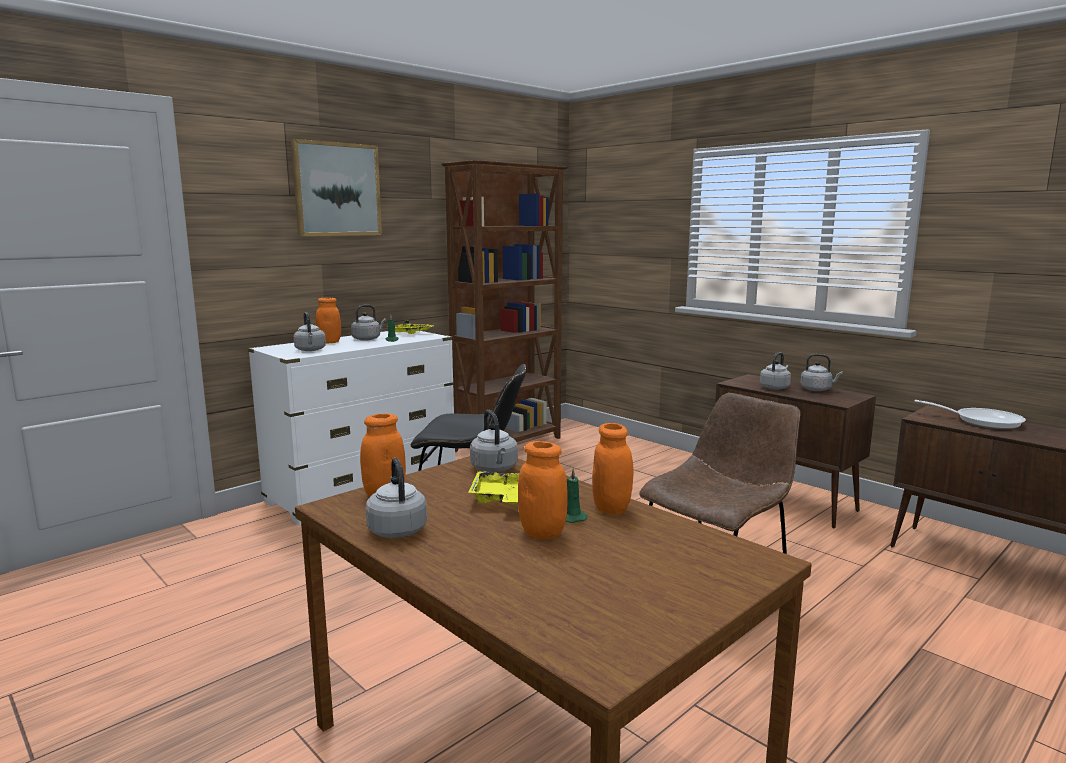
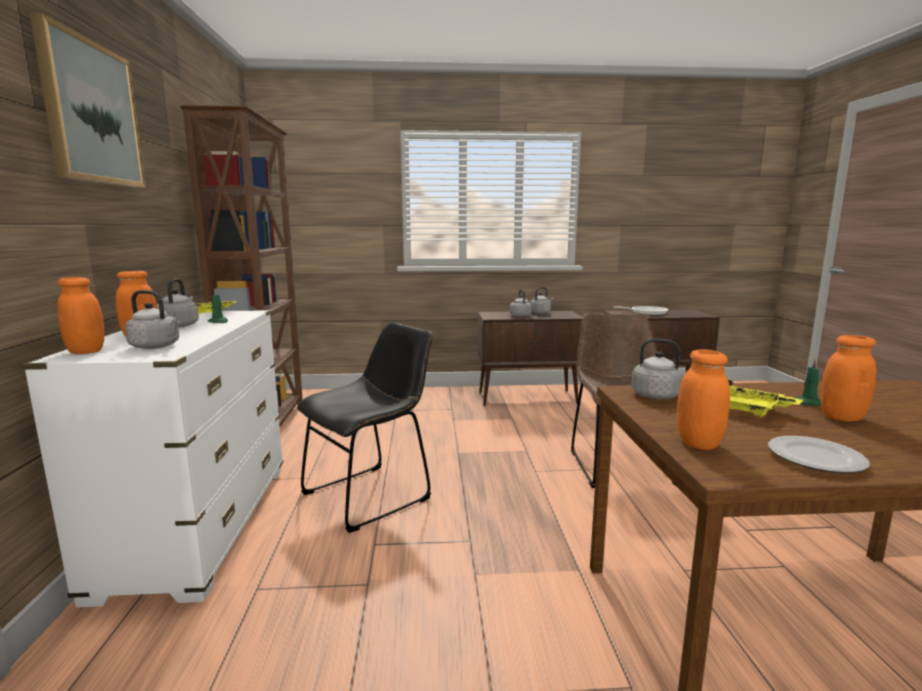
camera: 50 degrees left, 0 degrees up
grey kettle [366,458,427,538] -> plate [768,436,870,473]
orange jar [592,423,633,514] -> orange jar moved to [58,277,104,354]

